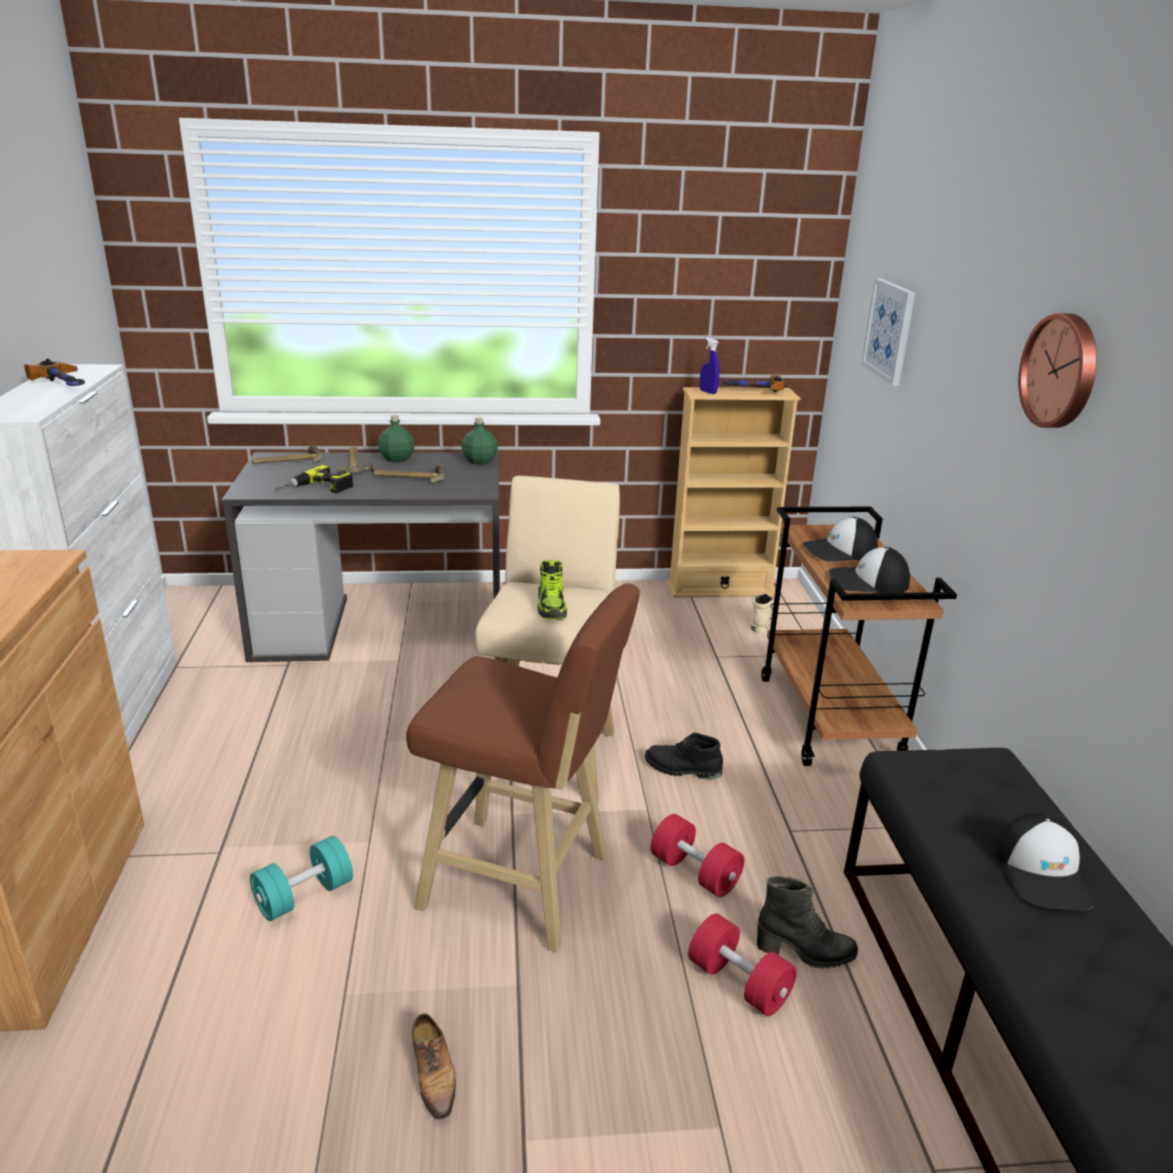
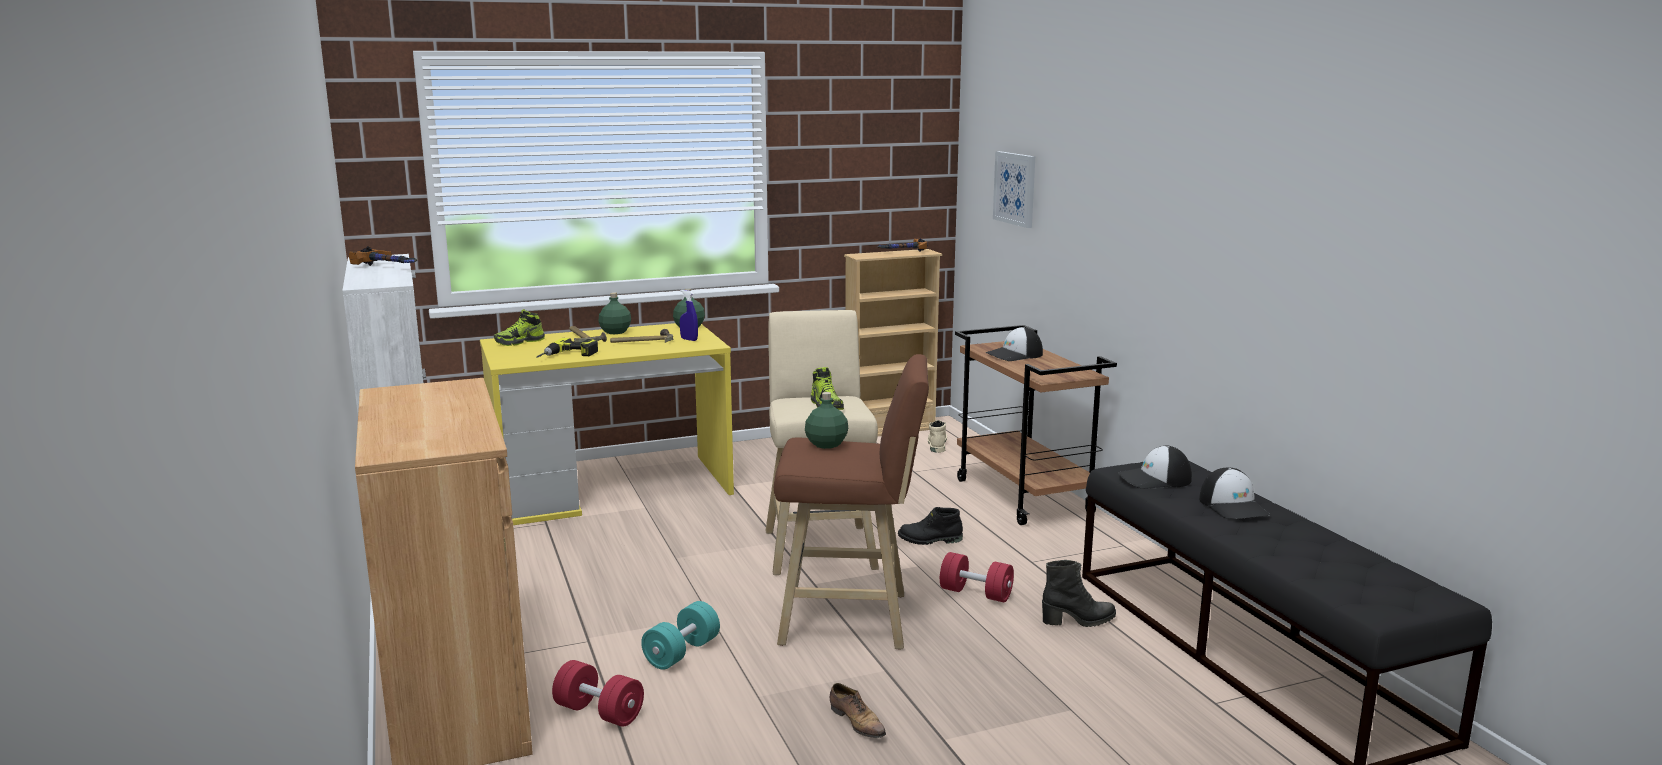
camera: 15 degrees left, 10 degrees down
grey desk [221,452,500,662] -> yellow desk [480,323,734,525]
hammer [252,445,323,464] -> shoe [494,309,545,346]
red dumbbell [688,914,797,1016] -> red dumbbell moved to [552,660,644,727]
blue spray bottle [700,338,719,394] -> blue spray bottle moved to [680,290,698,341]
cap [829,547,910,593] -> cap moved to [1118,445,1192,489]
wall clock [1018,313,1097,428] -> none
none -> green bottle [805,392,848,449]

